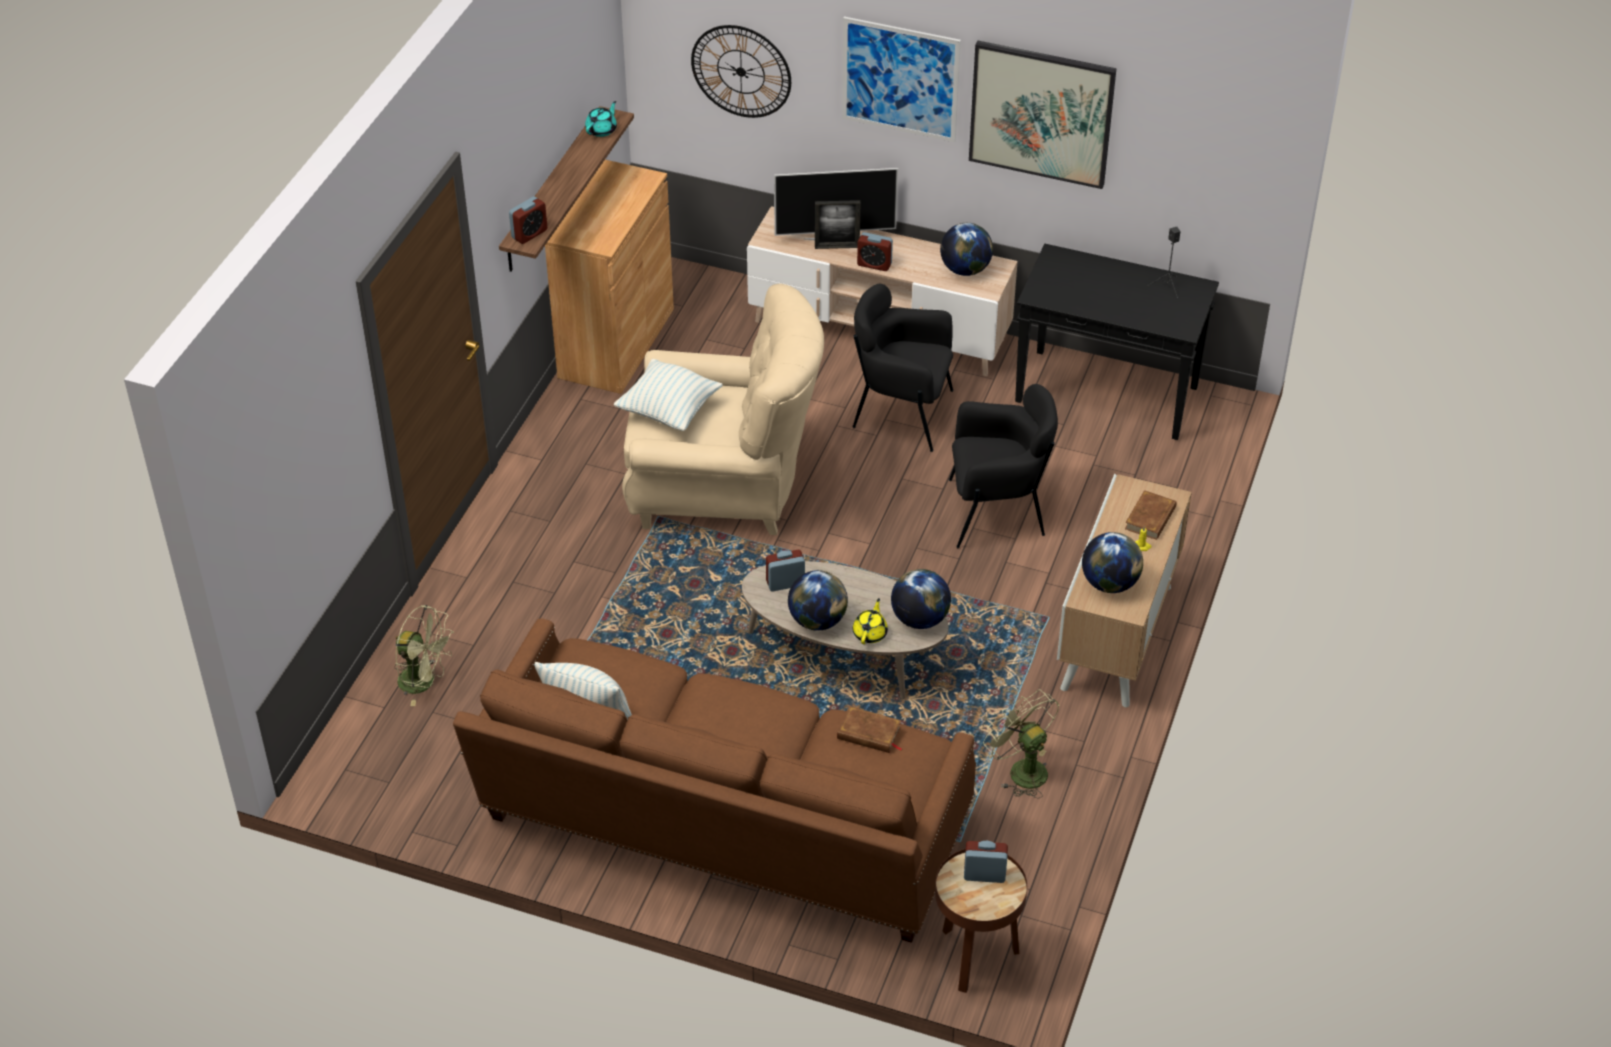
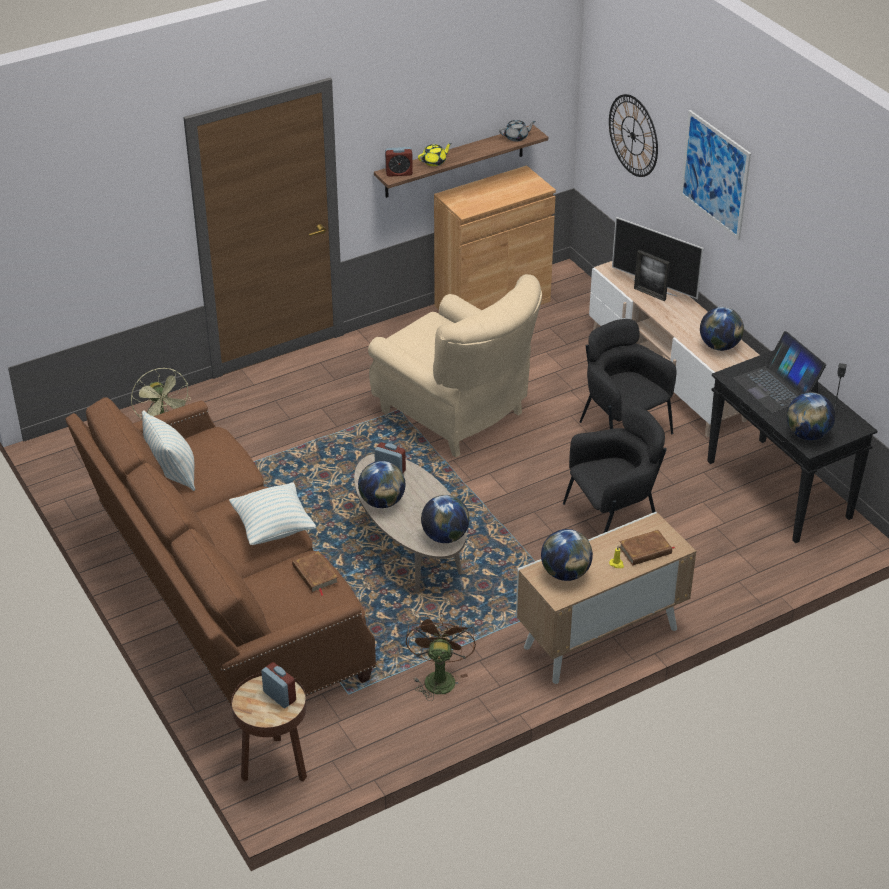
camera: 40 degrees right, 5 degrees down
turquoise teapot [585,101,617,137] -> grey teapot [499,120,536,142]
pillow [614,359,723,431] -> pillow moved to [229,482,316,545]
yellow teapot [853,598,888,644] -> yellow teapot moved to [418,143,452,166]
alarm clock [857,232,893,271] -> none
black armchair [949,384,1058,548] -> black armchair turned 60 degrees counterclockwise [563,406,667,533]
picture [969,41,1117,189] -> none
green fan [983,689,1059,798] -> brown fan [406,613,476,701]
none -> laptop [733,331,826,413]
none -> globe [787,392,835,440]

